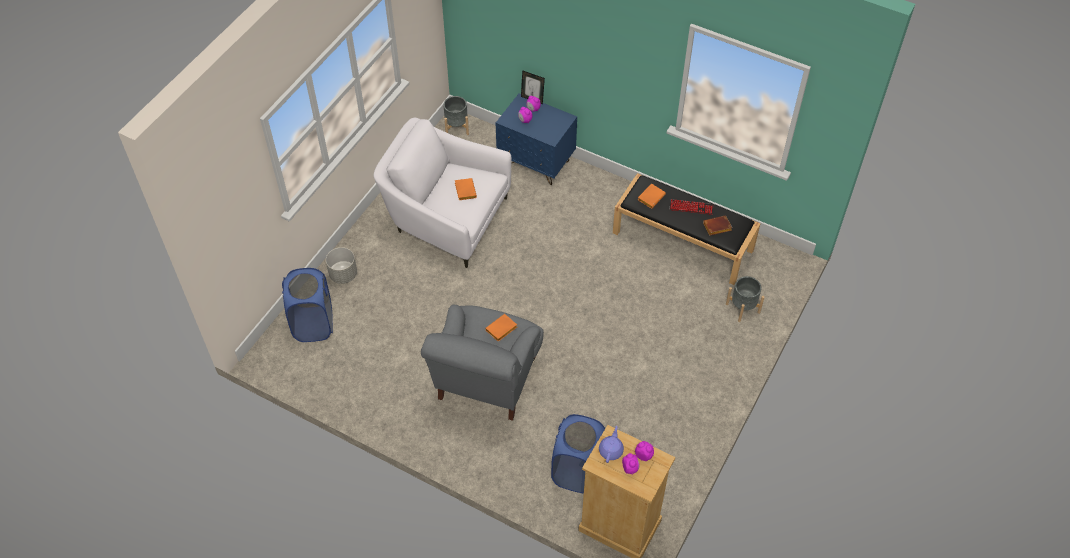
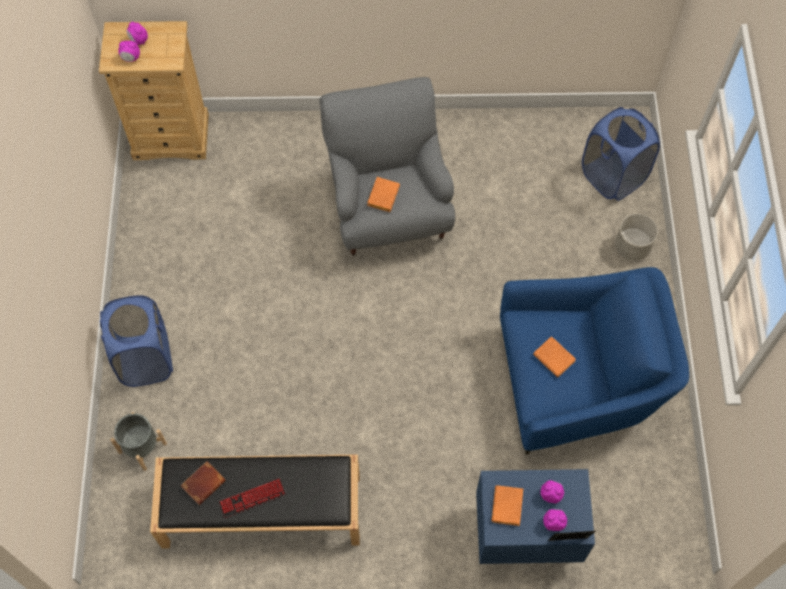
camera: 150 degrees right, 10 degrees up
white armchair [374,118,512,268] -> blue armchair [500,267,689,455]
grey planter [443,96,469,135] -> none
blue laundry basket [551,414,605,494] -> blue laundry basket moved to [100,295,173,387]
purple teapot [599,426,624,463] -> none
orange book [638,183,666,209] -> orange book moved to [491,485,523,526]

